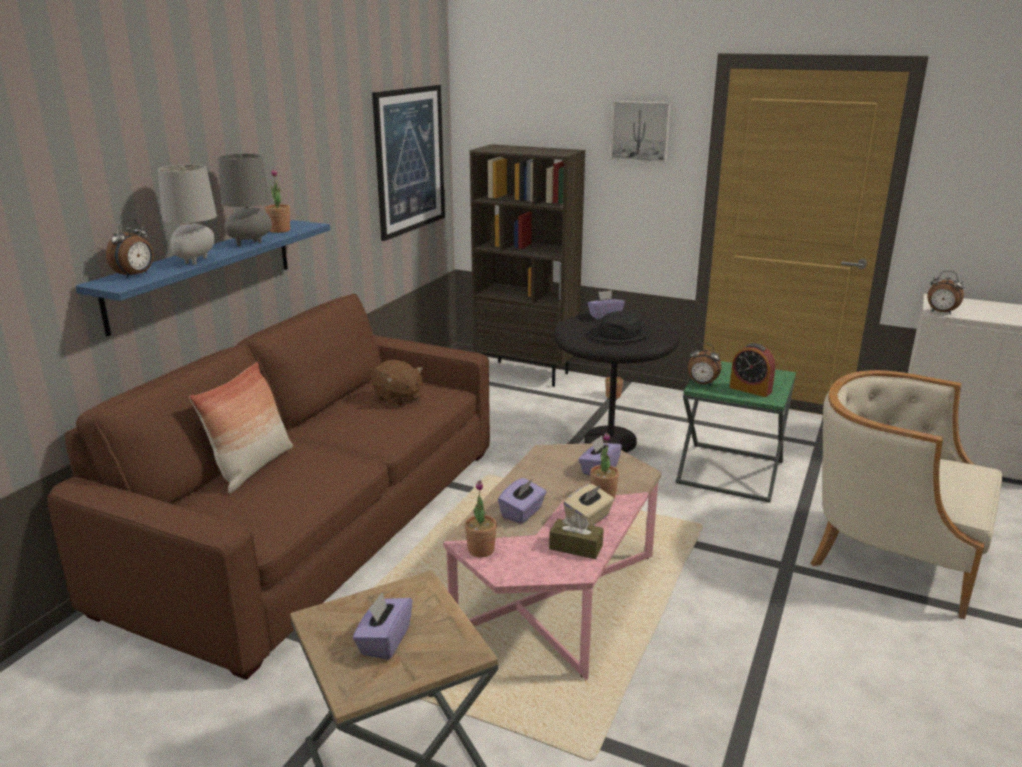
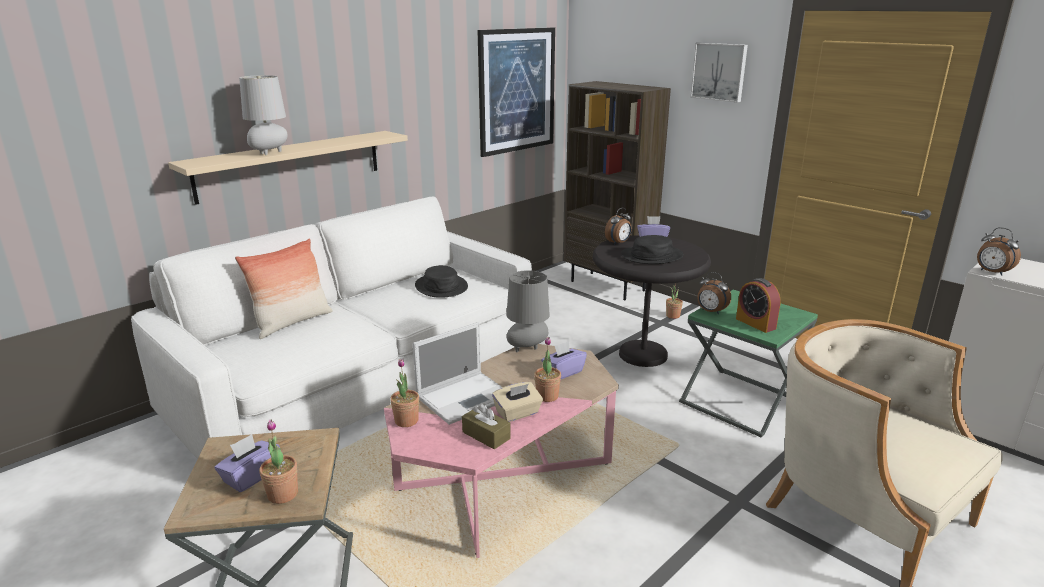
camera: 20 degrees right, 0 degrees up
brown sofa [47,294,490,680] -> white sofa [131,196,532,459]
blue shelf [76,220,330,337] -> beige shelf [168,131,408,205]
alarm clock [106,218,154,278] -> alarm clock moved to [605,208,631,245]
grey table lamp [218,153,272,247] -> grey table lamp moved to [507,270,550,352]
potted plant [265,169,290,233] -> potted plant moved to [259,420,298,504]
brown plush toy [371,360,423,407] -> black hat [415,265,468,298]
purple tissue box [498,478,546,524] -> laptop [413,322,502,425]

